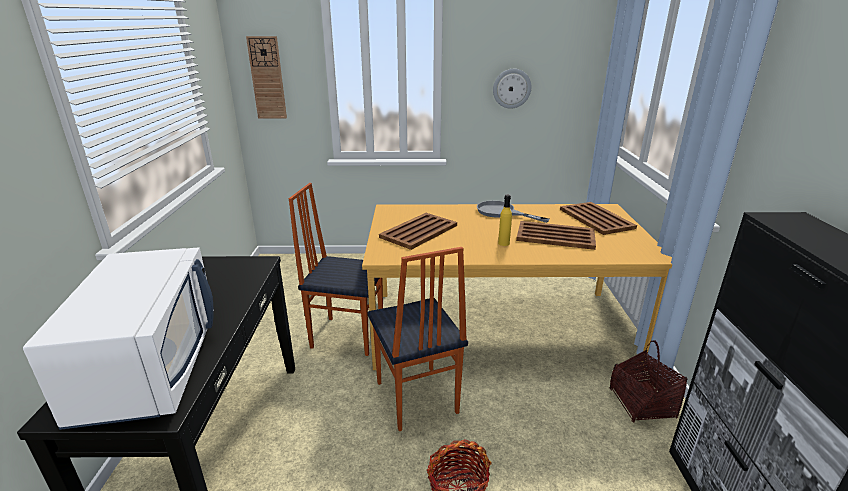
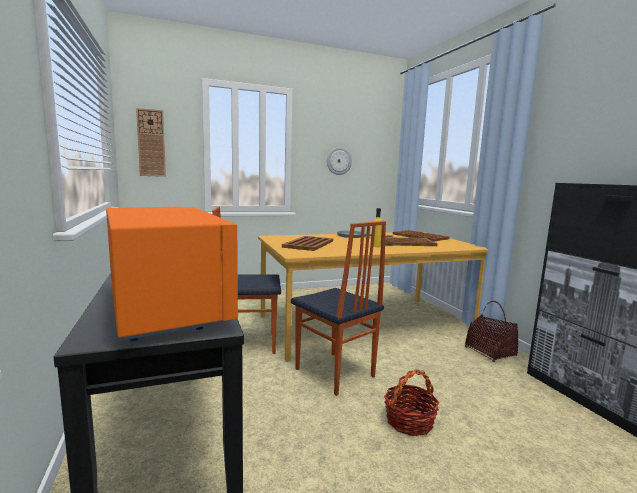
camera: 20 degrees left, 15 degrees down
white microwave [23,247,214,430] -> orange microwave [106,207,238,341]

